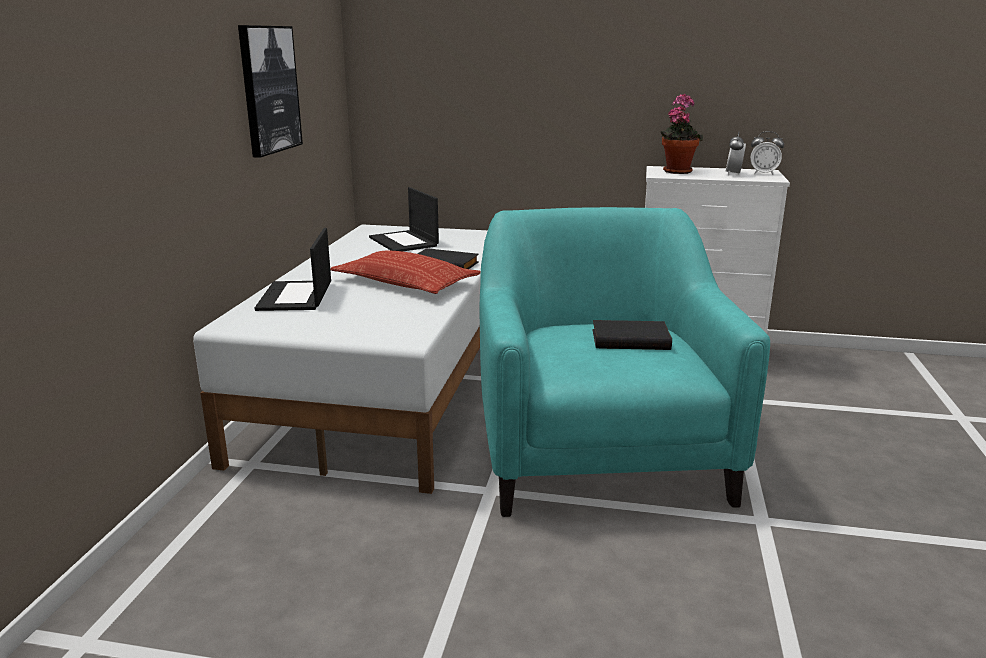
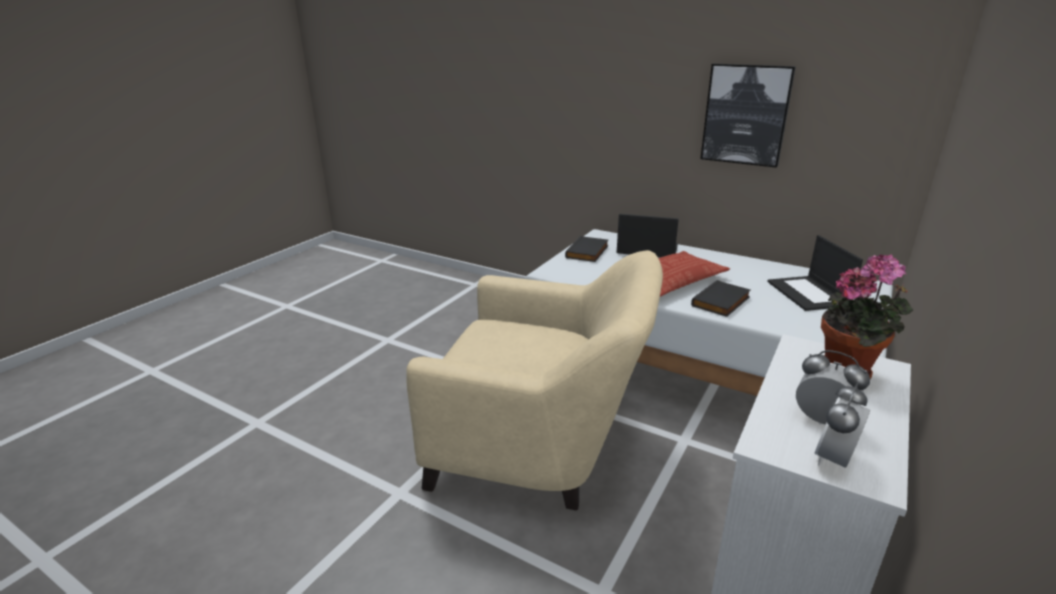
camera: 110 degrees right, 5 degrees up
laptop [369,187,439,252] -> laptop turned 90 degrees counterclockwise [767,235,863,311]
turquoise armchair [480,207,770,517] -> beige armchair [406,250,663,510]
black book [592,320,672,350] -> black book moved to [565,236,608,262]

